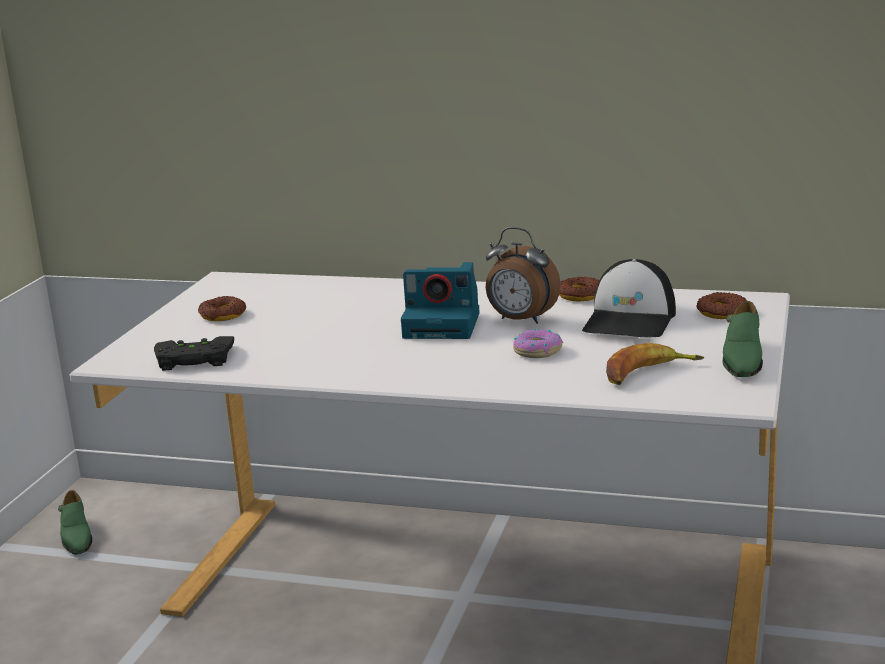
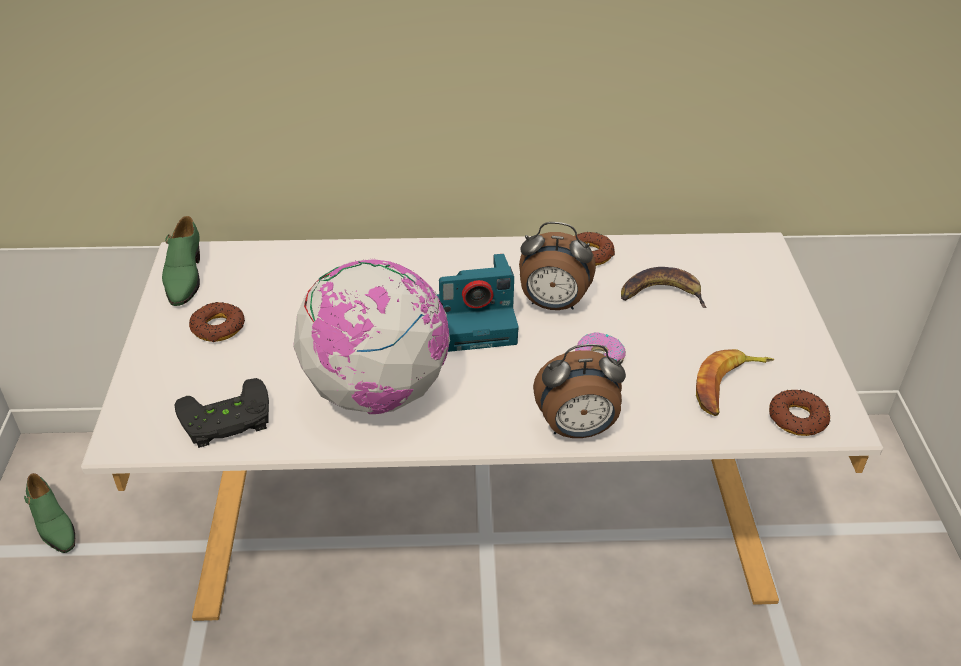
camera: 20 degrees left, 20 degrees up
cap [582,259,676,337] -> banana [621,267,707,308]
donut [696,292,747,319] -> donut moved to [769,390,830,436]
green shoe [723,301,763,377] -> green shoe moved to [162,216,200,306]
none -> globe [293,259,450,414]
none -> alarm clock [533,344,626,438]

